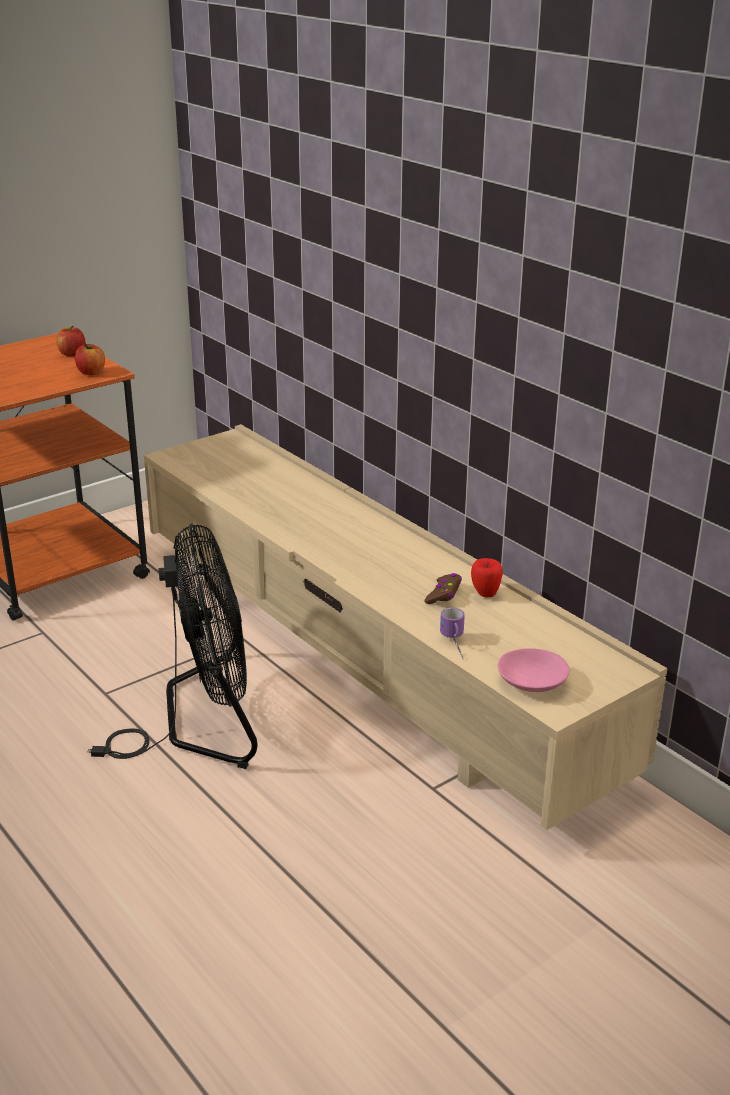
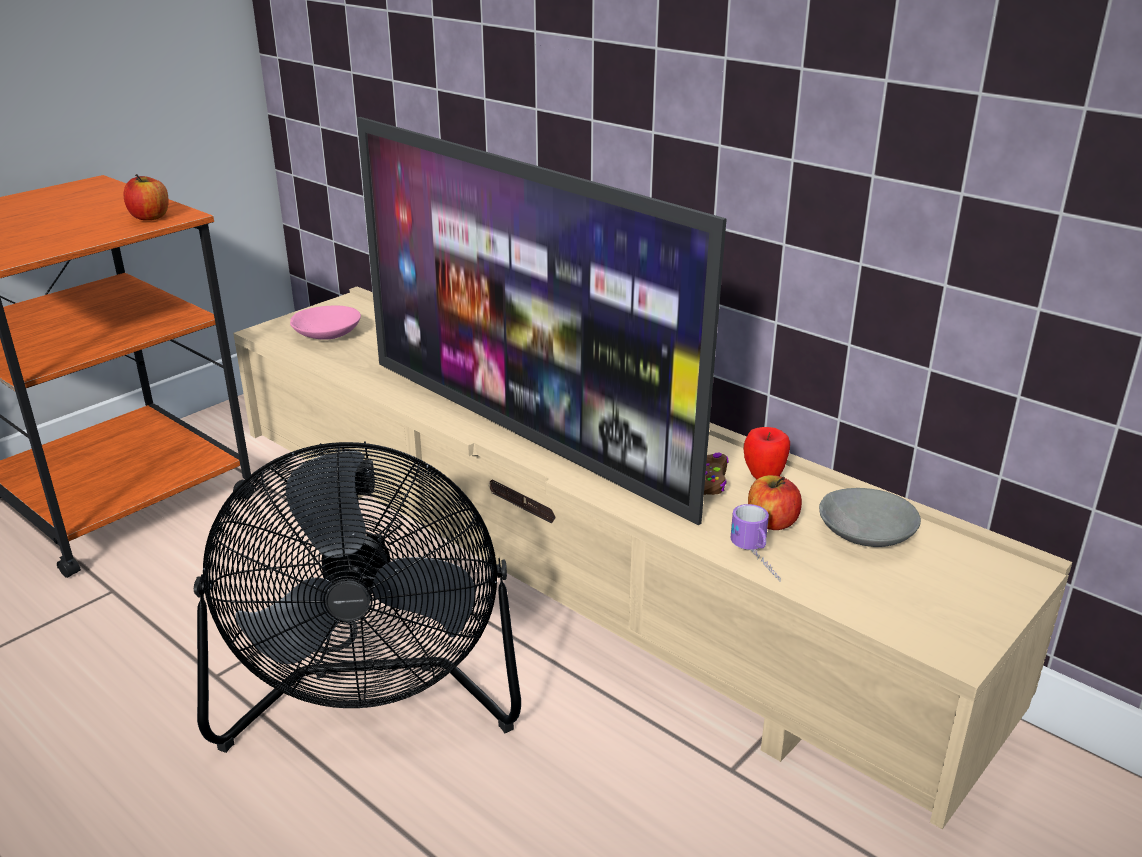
camera: 10 degrees left, 0 degrees up
apple [56,326,85,357] -> apple moved to [748,475,802,530]
black fan [87,523,257,769] -> black fan turned 105 degrees clockwise [194,441,521,753]
pink bowl [498,648,570,692] -> pink bowl moved to [290,305,361,340]
none -> television [357,117,727,526]
none -> grey bowl [819,488,921,547]

